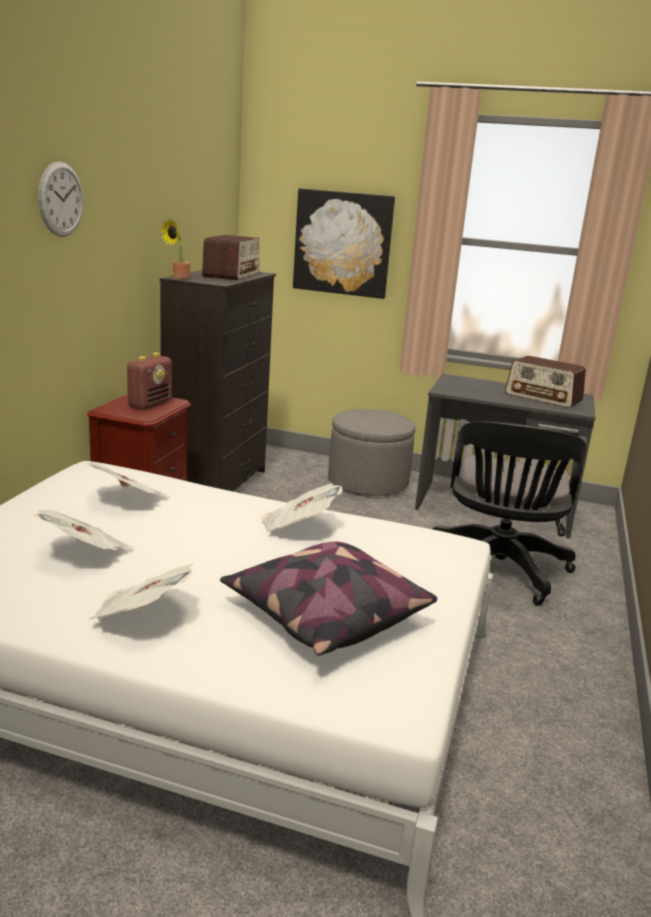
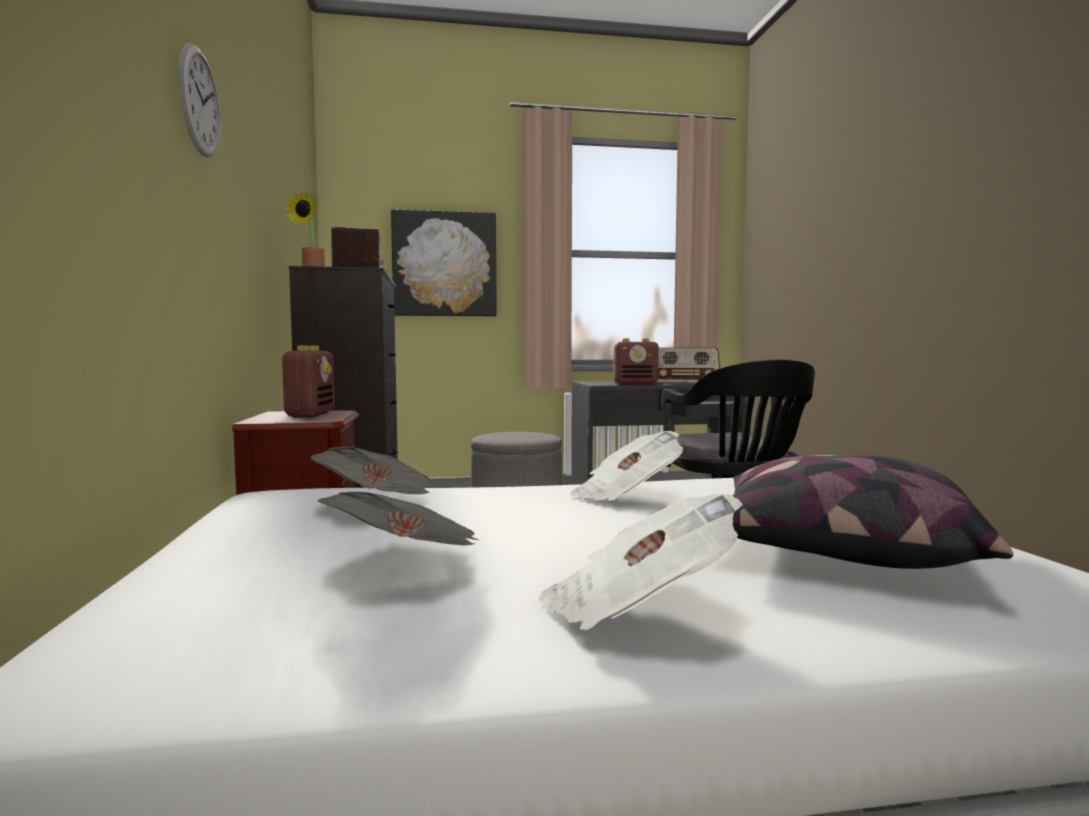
camera: 25 degrees left, 15 degrees down
none -> radio [613,338,659,385]

